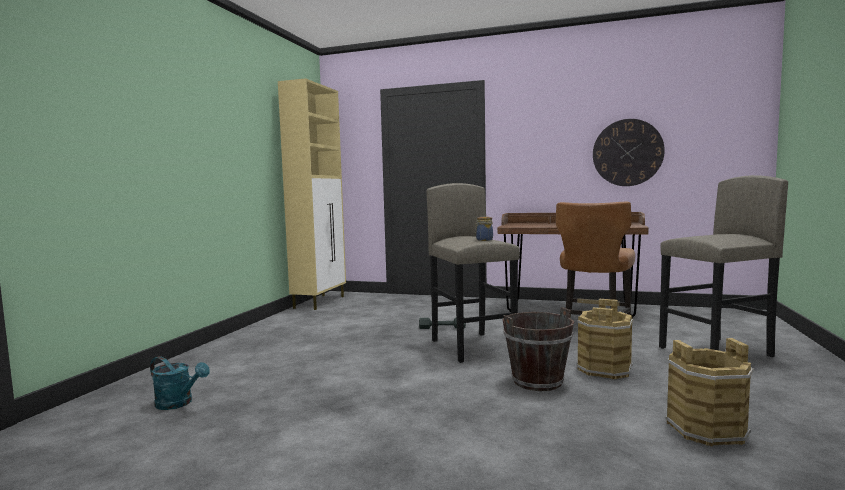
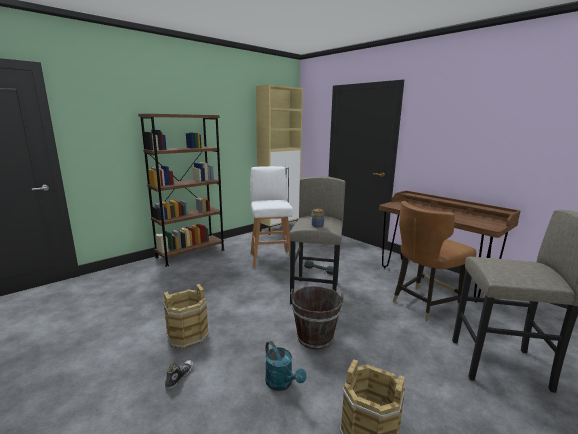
camera: 30 degrees right, 10 degrees up
turquoise watering can [150,356,210,410] -> turquoise watering can moved to [265,341,306,391]
brown bucket [577,299,634,379] -> brown bucket moved to [163,284,209,349]
wall clock [593,119,665,186] -> none
none -> brown bookcase [138,114,225,266]
none -> shoe [165,360,194,390]
none -> white stool [250,166,293,268]

